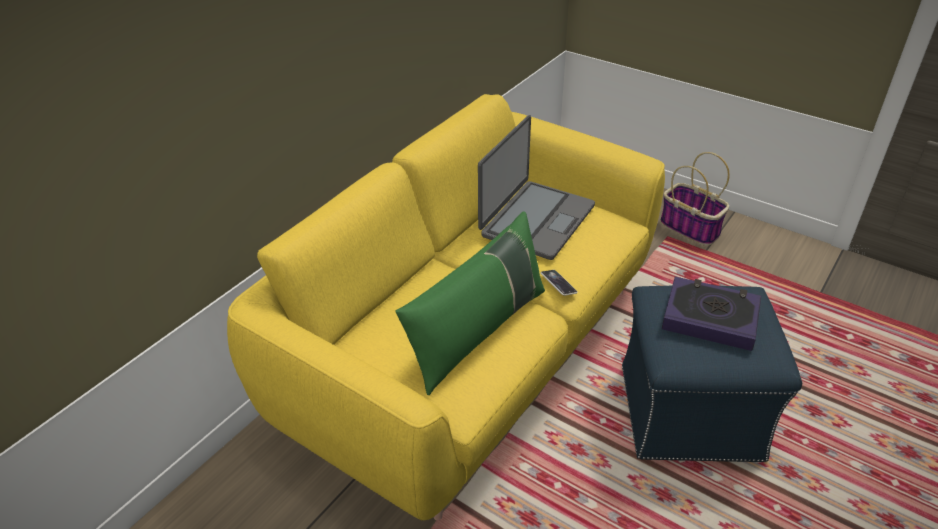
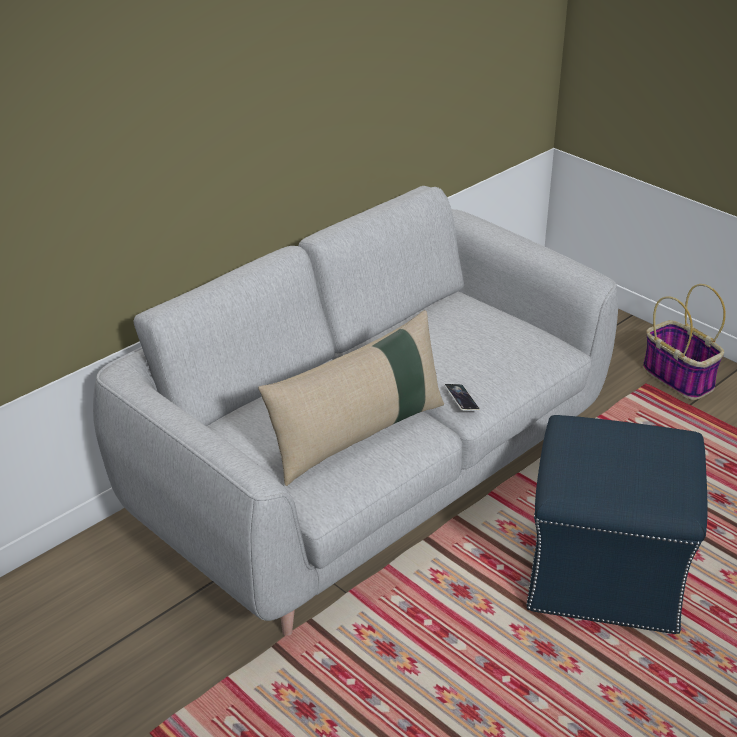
camera: 10 degrees right, 5 degrees down
yellow sofa [227,94,665,521] -> grey sofa [93,186,618,636]
green pillow [395,211,545,395] -> beige pillow [258,310,444,486]
laptop [478,115,595,260] -> none
book [662,277,761,351] -> none

